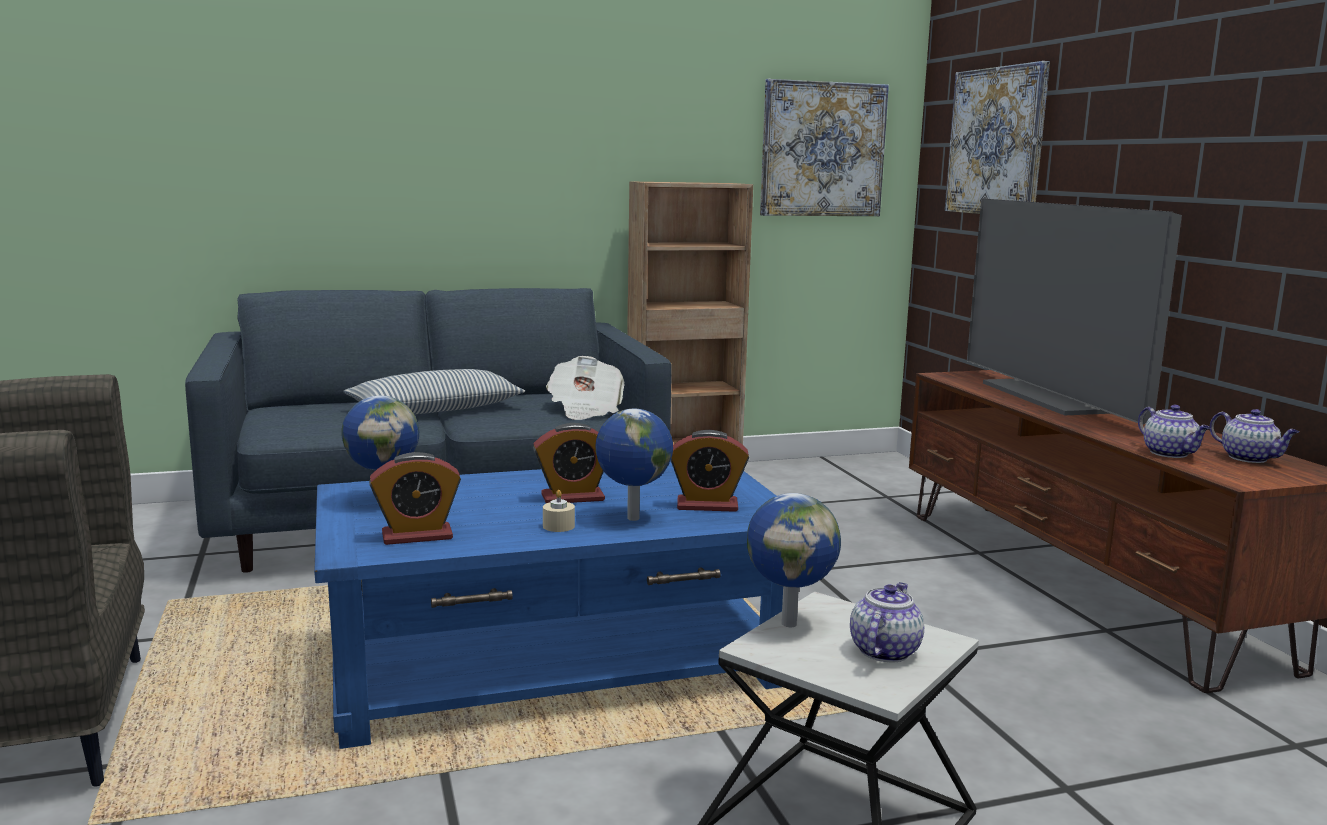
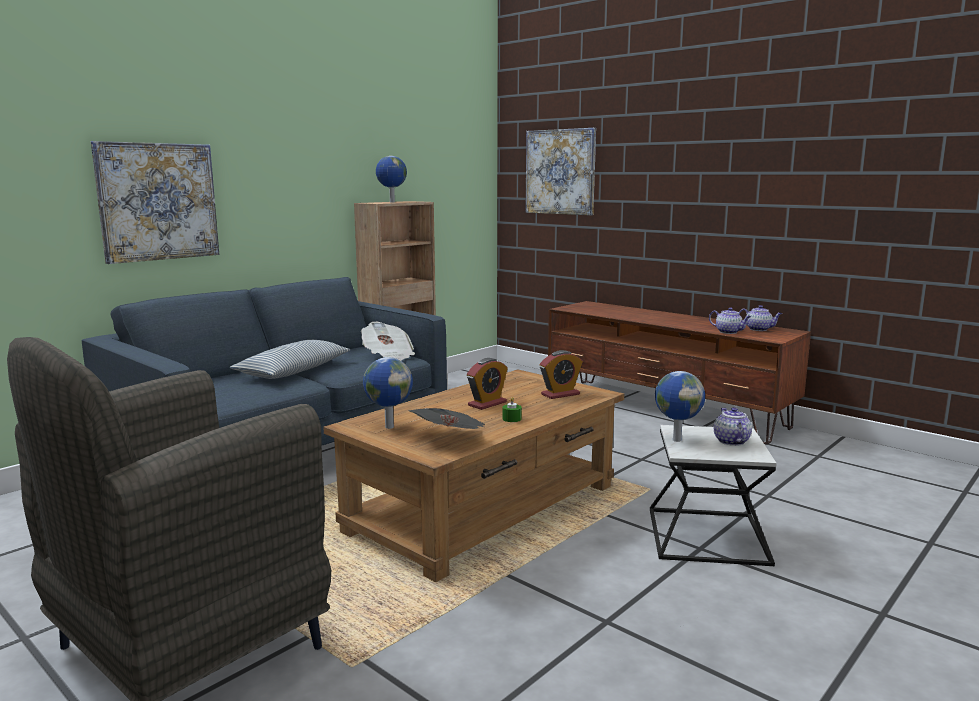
camera: 30 degrees left, 0 degrees up
blue coffee table [314,461,783,749] -> brown coffee table [323,369,624,582]
alarm clock [369,452,461,545] -> newspaper [409,408,485,429]
beige candle [543,490,575,532] -> green candle [502,397,522,422]
globe [595,409,673,521] -> globe moved to [376,156,407,203]
picture [760,79,889,216] -> picture moved to [91,141,219,264]
television [967,198,1182,425] -> none

